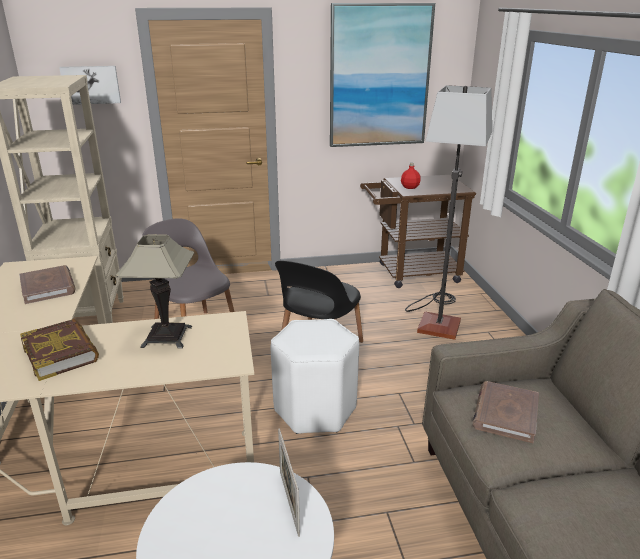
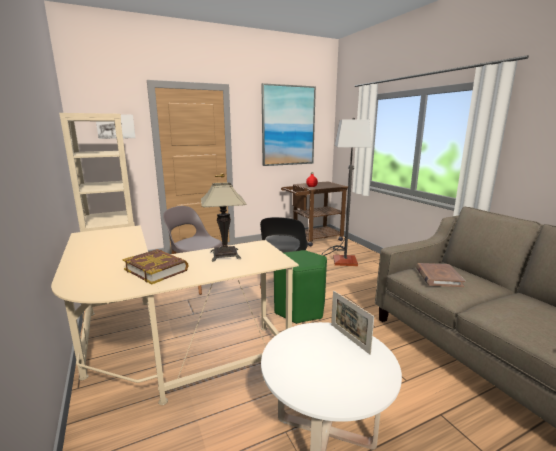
camera: 15 degrees left, 10 degrees down
brown book [19,265,75,304] -> none
white stool [271,319,359,434] -> green stool [274,250,327,324]

